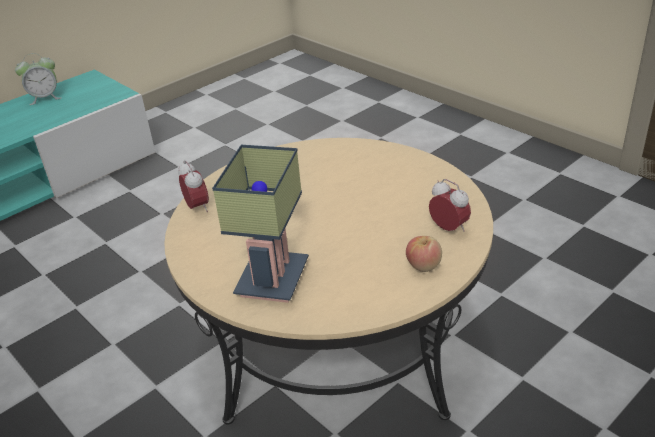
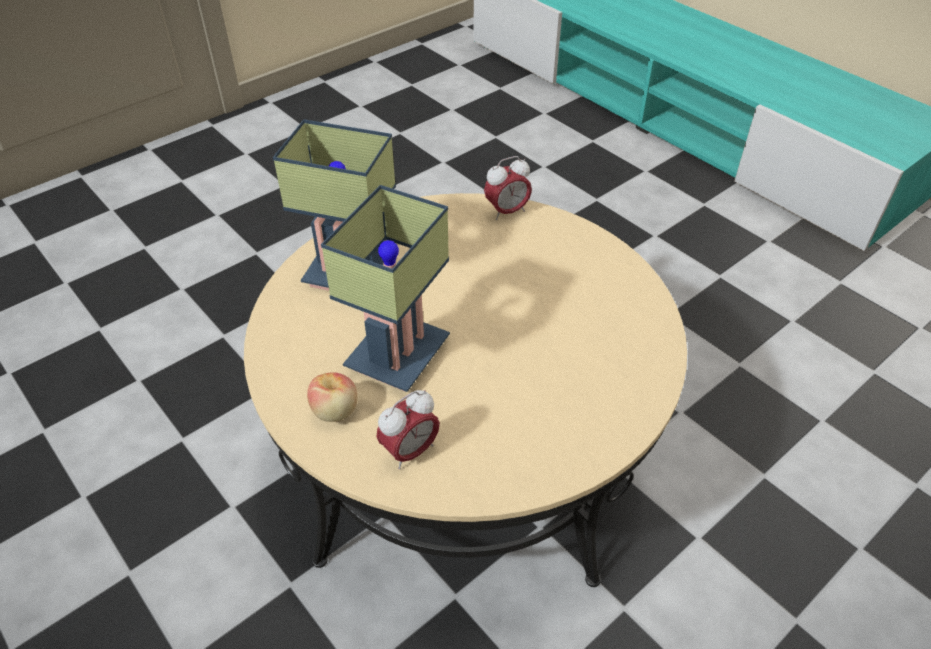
camera: 90 degrees right, 10 degrees up
alarm clock [15,53,61,105] -> none
none -> table lamp [321,185,450,392]

